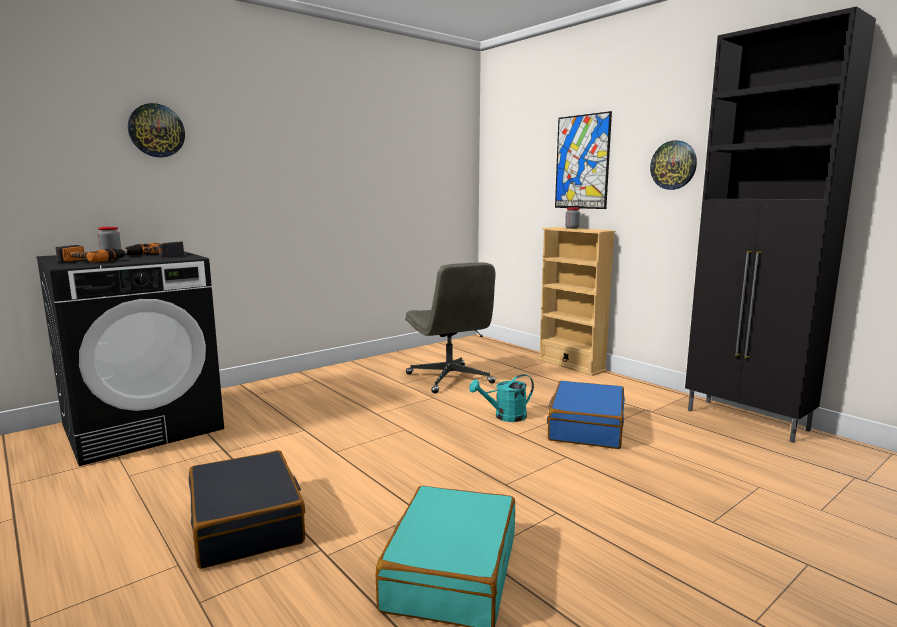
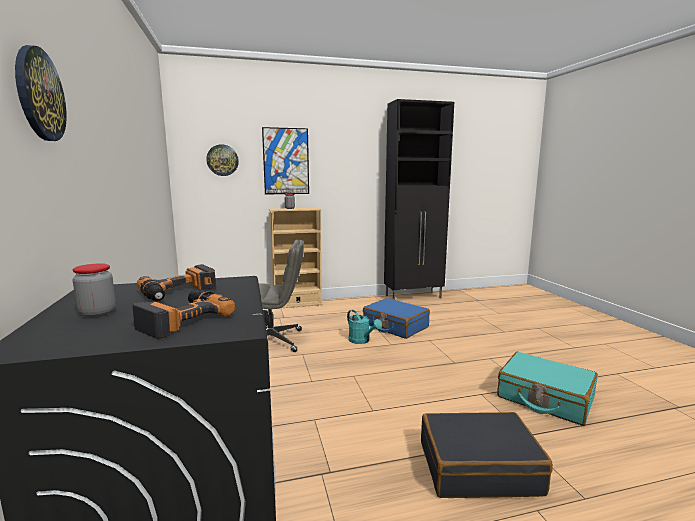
camera: 65 degrees left, 0 degrees up
turquoise watering can [469,374,534,422] -> turquoise watering can turned 45 degrees counterclockwise [347,310,382,344]
wall clock [650,140,697,190] -> wall clock moved to [206,144,239,176]

